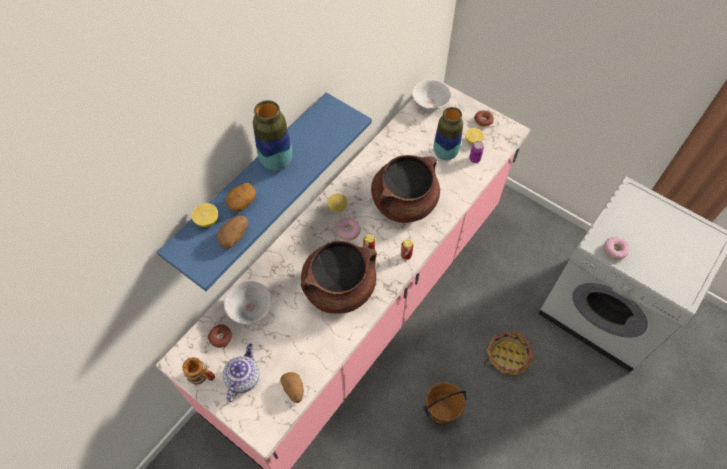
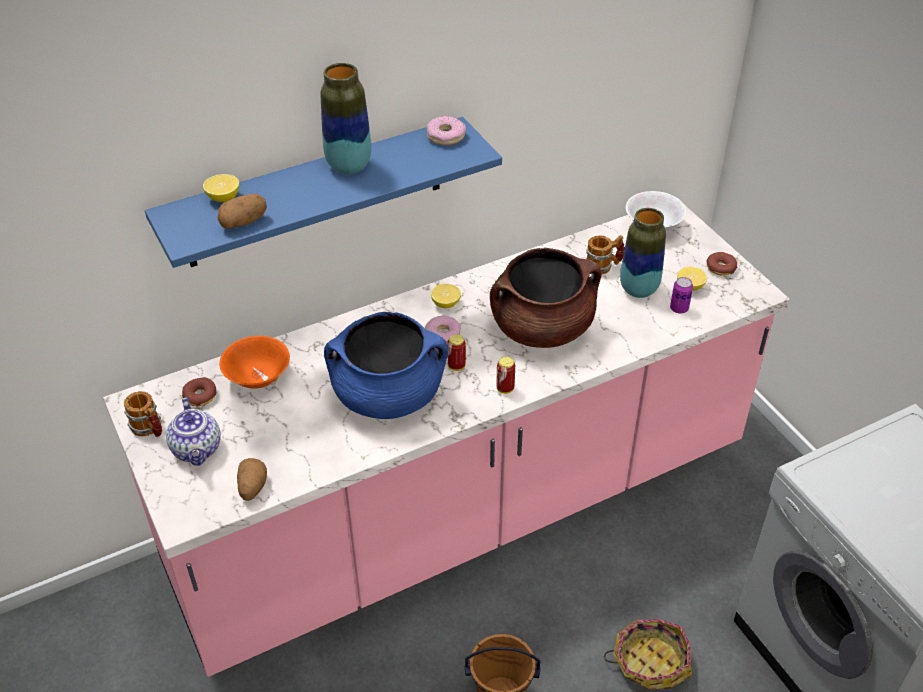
camera: 25 degrees right, 15 degrees down
teapot [223,343,259,402] -> teapot turned 120 degrees clockwise [166,397,221,466]
white bowl [224,280,272,324] -> orange bowl [219,336,290,389]
potato [225,183,256,212] -> none
brown cooking pot [301,241,377,314] -> blue cooking pot [324,312,448,419]
donut [603,237,629,260] -> donut moved to [427,116,466,145]
none -> mug [586,235,625,274]

